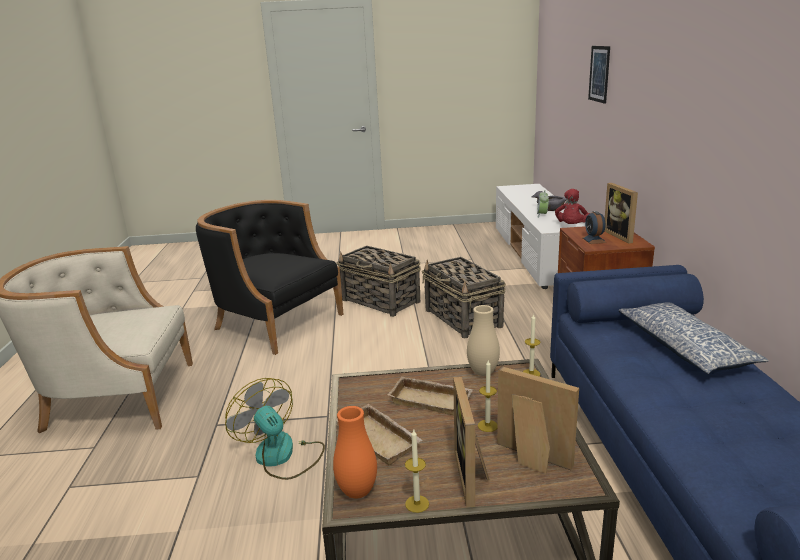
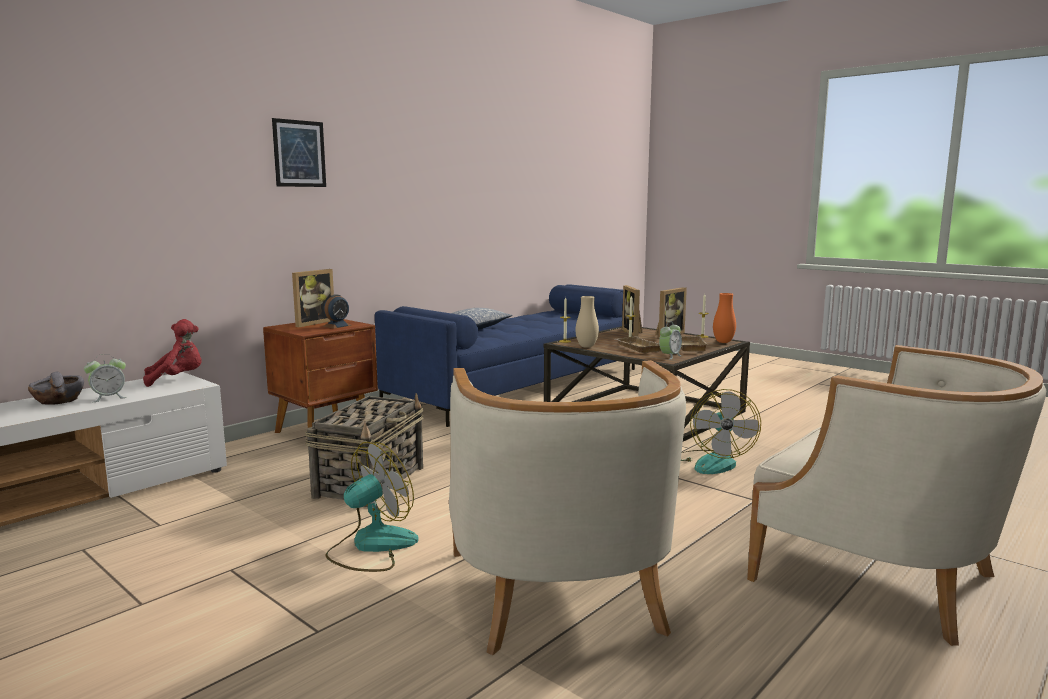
camera: 135 degrees left, 10 degrees down
black armchair [196,200,343,355] -> beige armchair [449,360,686,655]
basket [337,246,420,317] -> fan [325,442,419,572]
picture [588,46,610,104] -> picture moved to [272,118,326,187]
none -> alarm clock [659,321,682,359]

